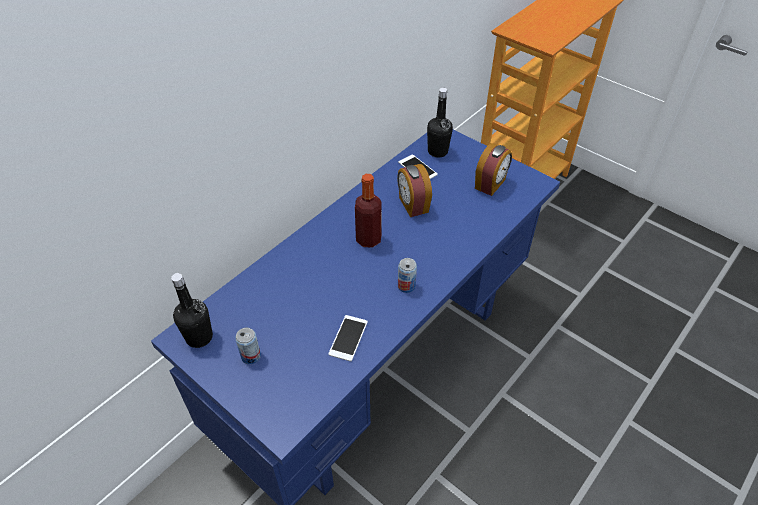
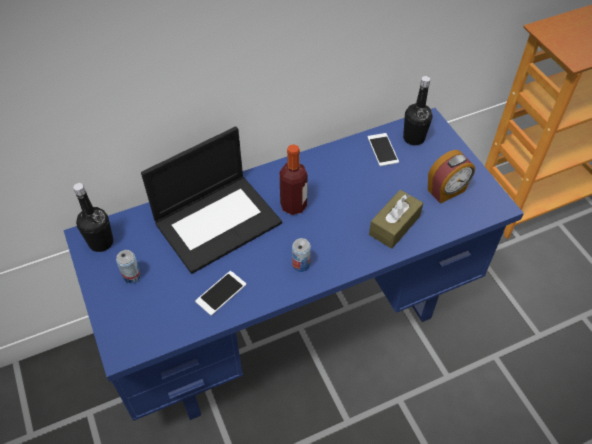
camera: 25 degrees right, 5 degrees up
alarm clock [397,164,432,217] -> none
none -> laptop [141,126,282,274]
none -> brown tissue box [369,190,423,249]

